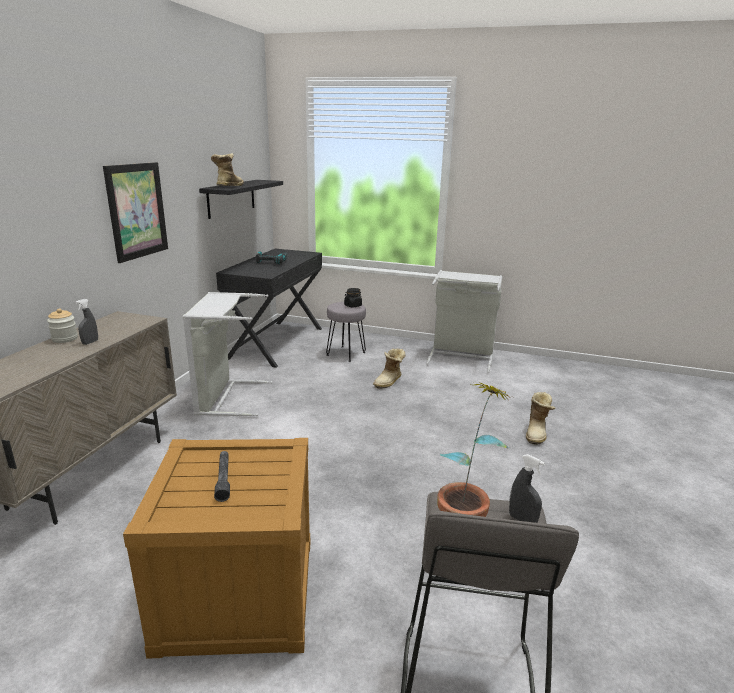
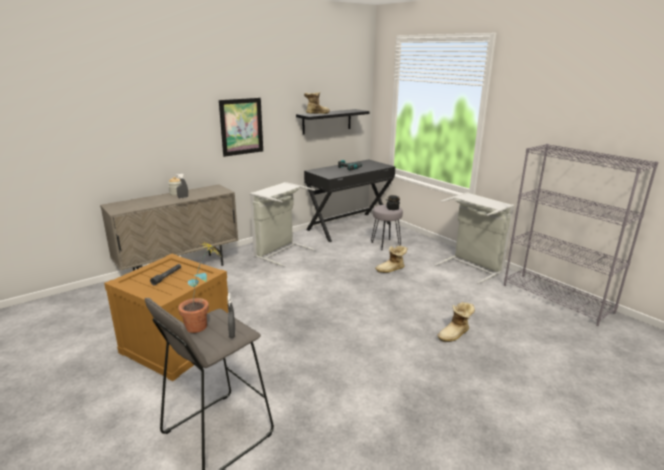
camera: 35 degrees right, 0 degrees up
none -> grey bookcase [504,144,659,326]

